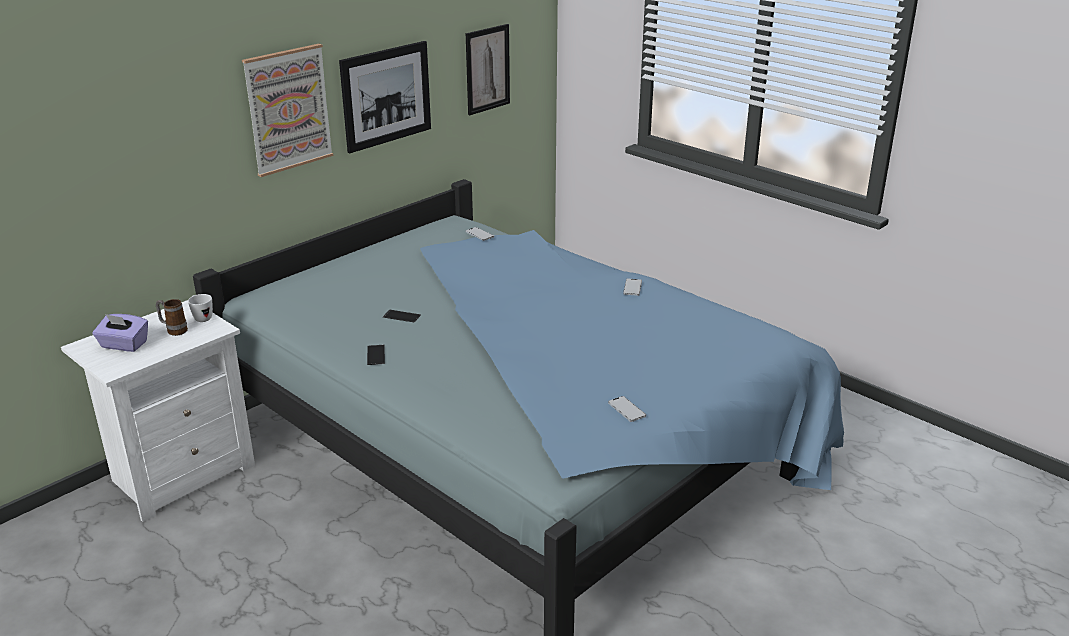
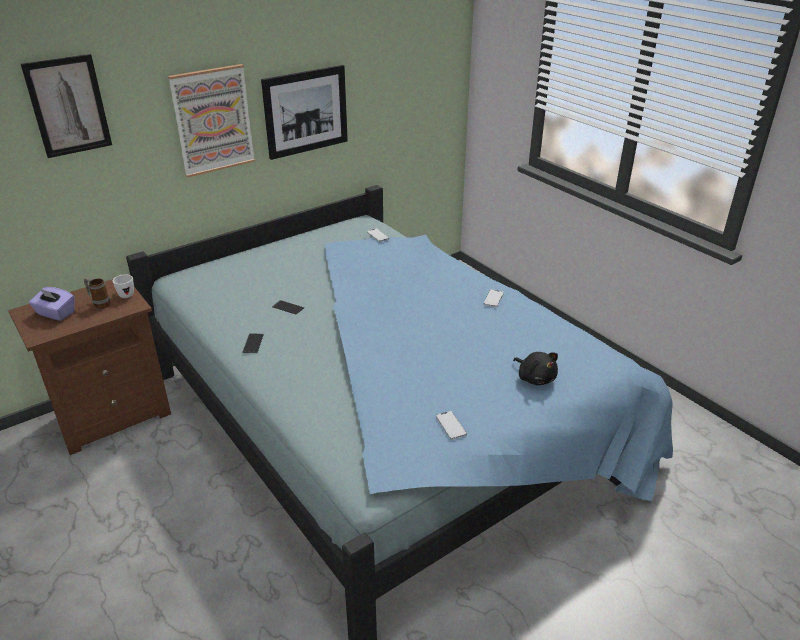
camera: 10 degrees right, 5 degrees up
white nightstand [61,300,255,522] -> brown nightstand [8,279,171,455]
picture [466,24,510,115] -> picture moved to [21,54,112,158]
none -> black plush toy [513,352,558,385]

